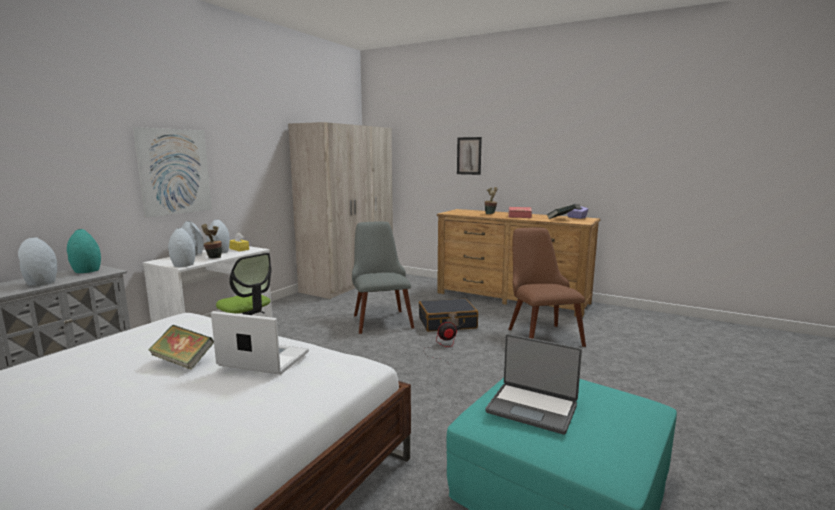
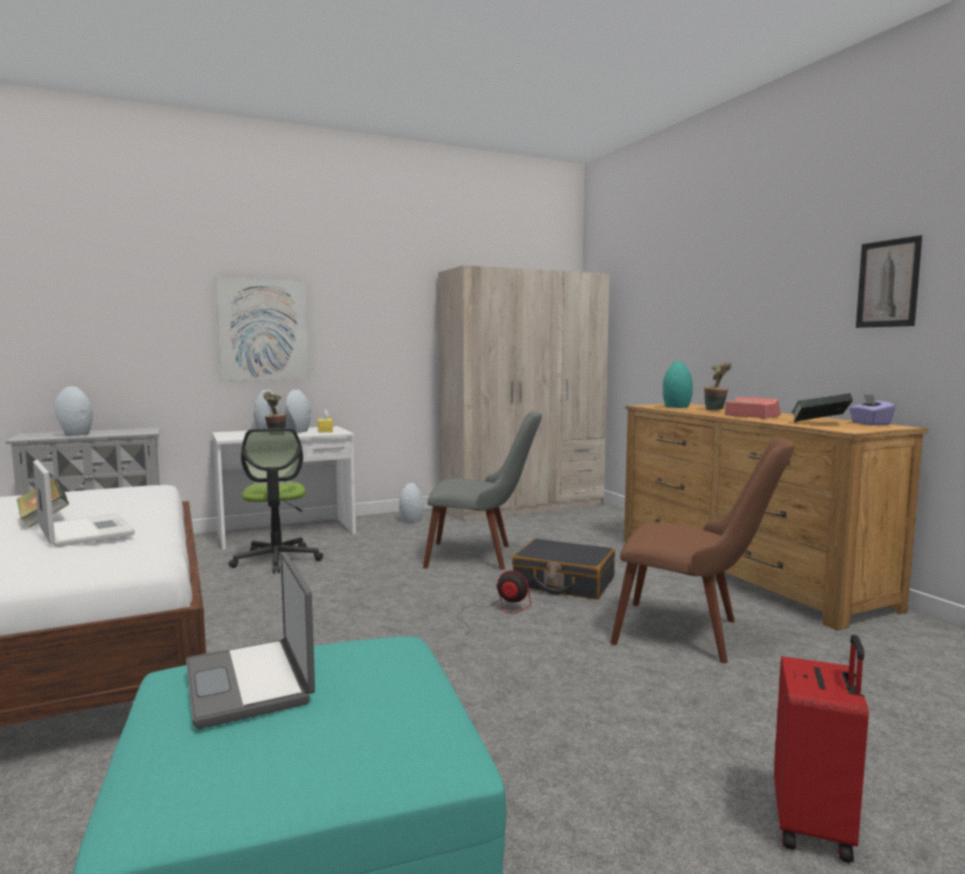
camera: 35 degrees right, 5 degrees down
turquoise vase [67,229,101,273] -> turquoise vase moved to [663,361,693,408]
grey vase [168,228,196,267] -> grey vase moved to [399,482,424,523]
grey chair [352,222,414,334] -> grey chair turned 75 degrees clockwise [423,411,542,570]
picture [457,137,482,175] -> picture moved to [856,235,922,328]
brown chair [508,228,586,347] -> brown chair turned 90 degrees clockwise [610,438,795,663]
none -> red suitcase [774,635,869,863]

